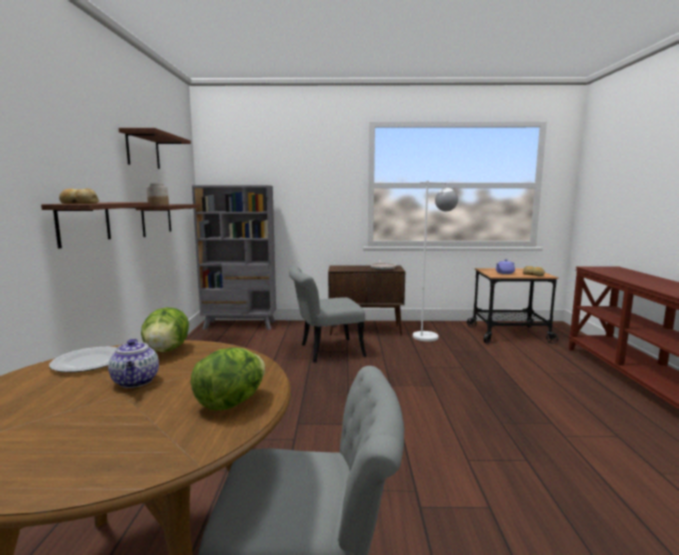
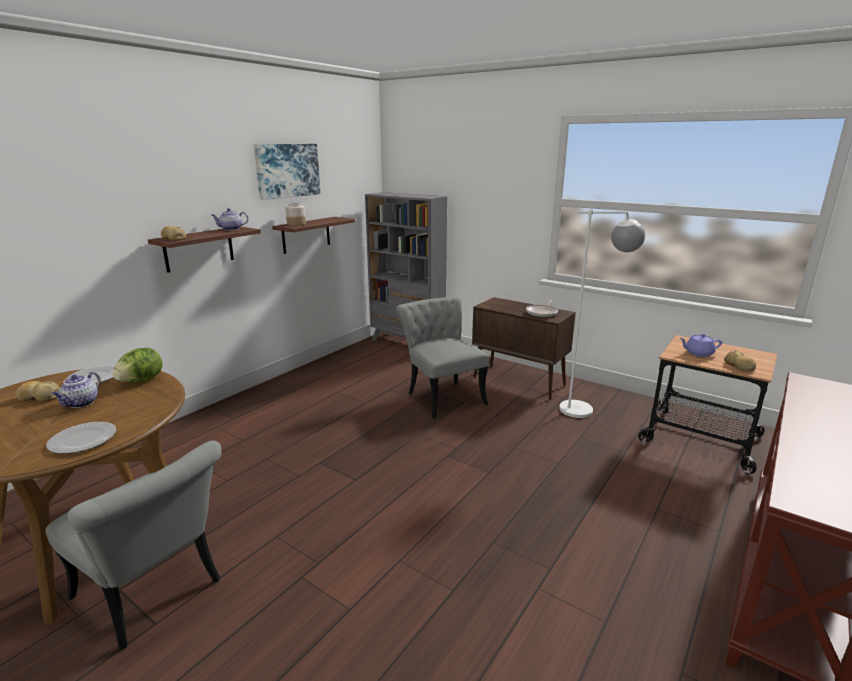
camera: 35 degrees right, 10 degrees up
shelf [119,128,191,169] -> picture [254,144,320,200]
lettuce [191,348,265,411] -> plate [46,422,116,454]
grey chair [289,266,367,362] -> grey chair turned 45 degrees clockwise [396,297,489,419]
none -> bread [16,381,60,402]
none -> teapot [212,208,248,230]

